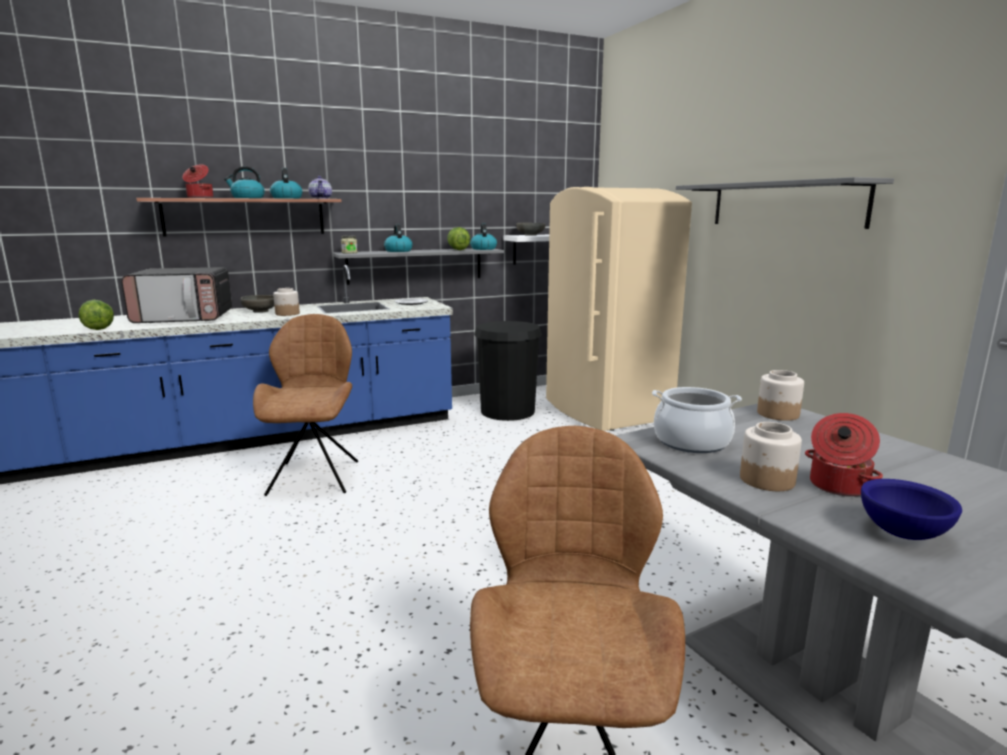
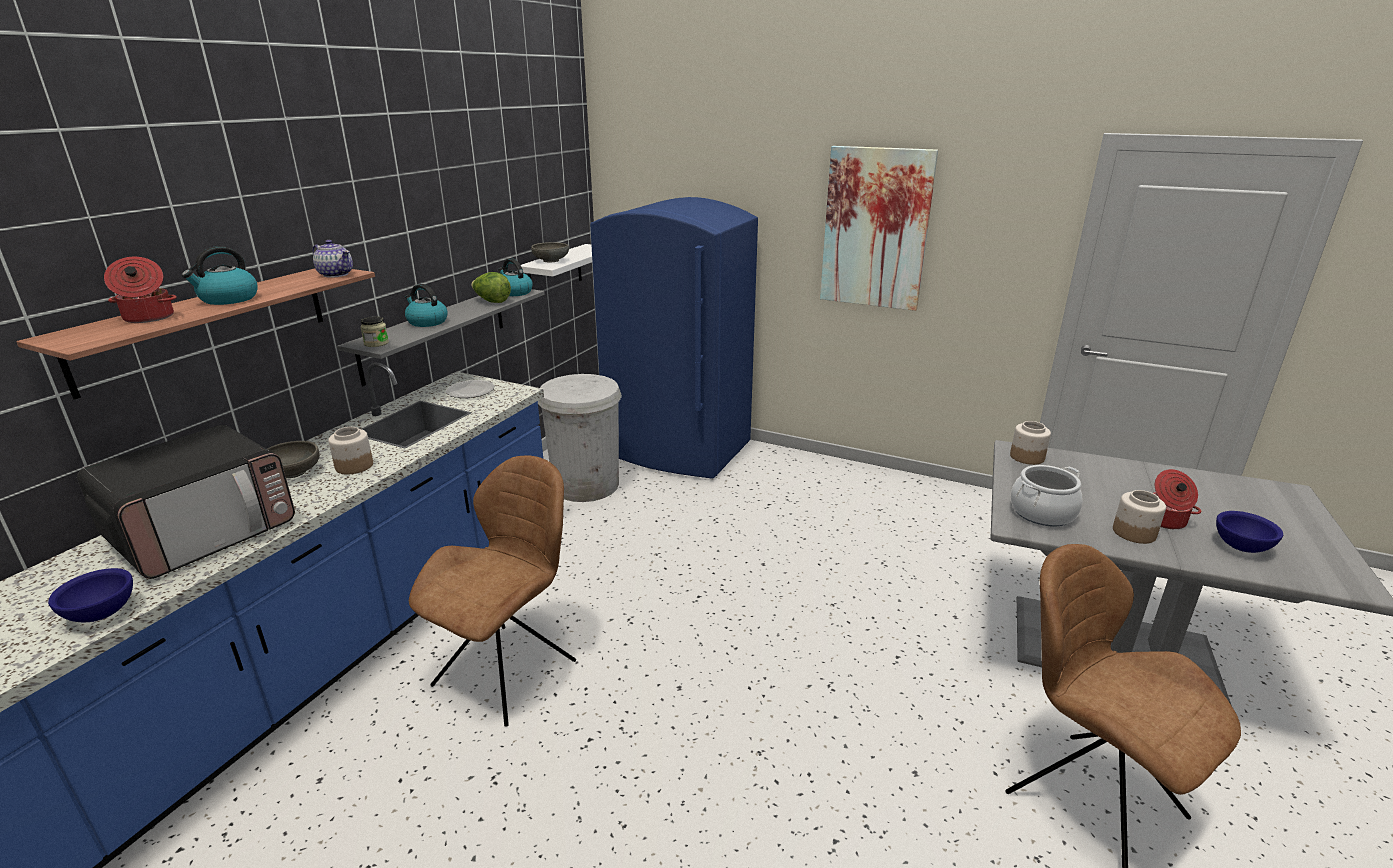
camera: 40 degrees left, 10 degrees up
lettuce [79,300,114,330] -> blue bowl [48,568,133,622]
brown chair [253,314,358,496] -> brown chair turned 75 degrees clockwise [409,455,576,727]
kettle [270,168,303,199] -> none
black trash can [474,321,542,421] -> white trash can [538,374,622,502]
beige fridge [546,187,692,431] -> blue fridge [590,197,758,479]
grey shelf [676,177,894,229] -> picture [820,146,938,311]

